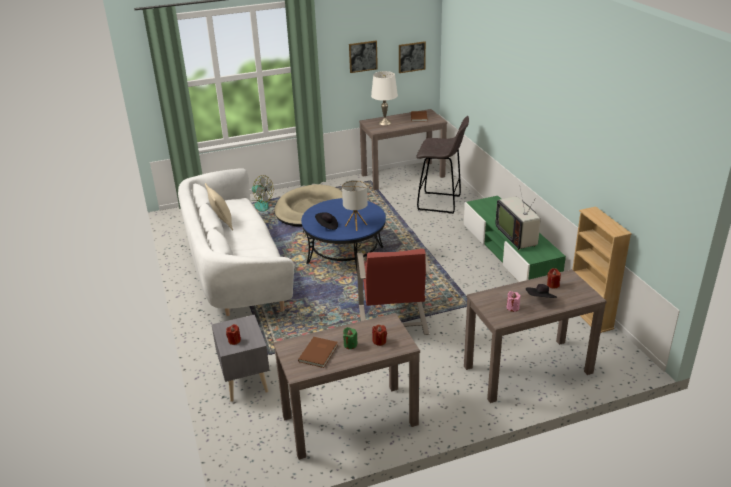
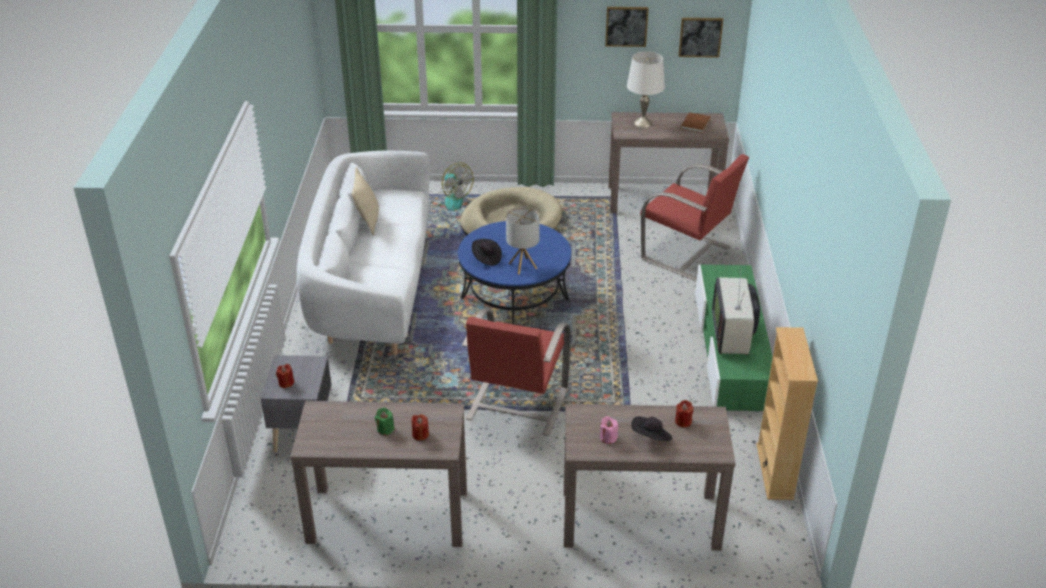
camera: 20 degrees right, 5 degrees up
brown book [298,337,338,368] -> none
grey stool [416,116,469,214] -> red armchair [640,154,749,281]

